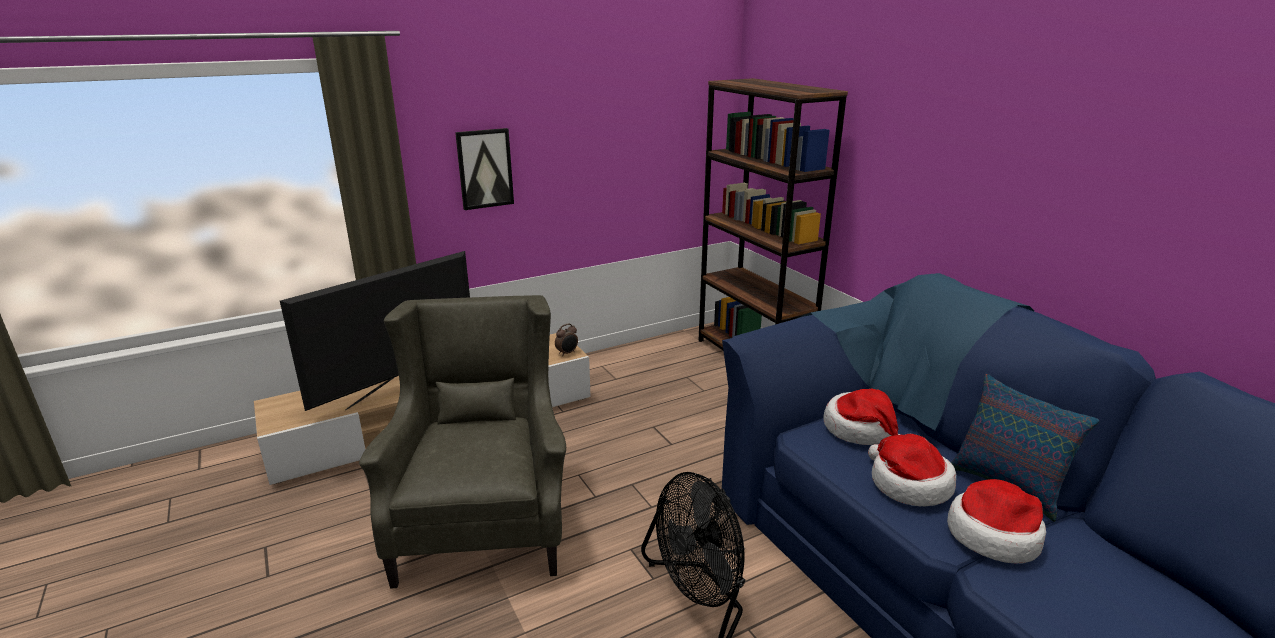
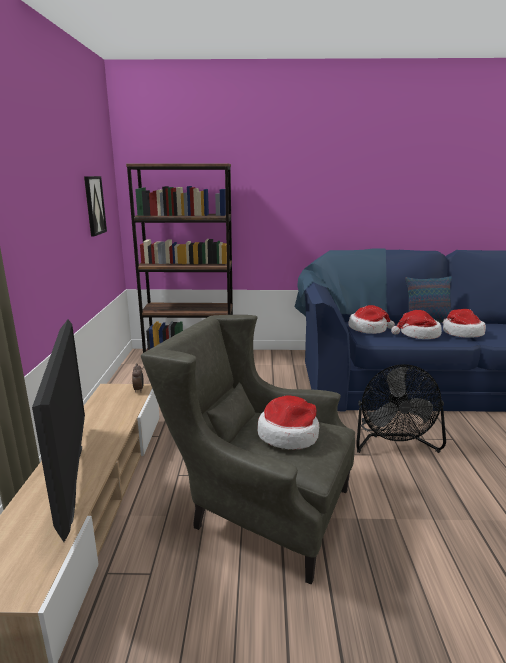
camera: 60 degrees left, 5 degrees down
picture [455,128,514,210] -> picture moved to [84,176,107,236]
none -> hat [258,395,319,449]

